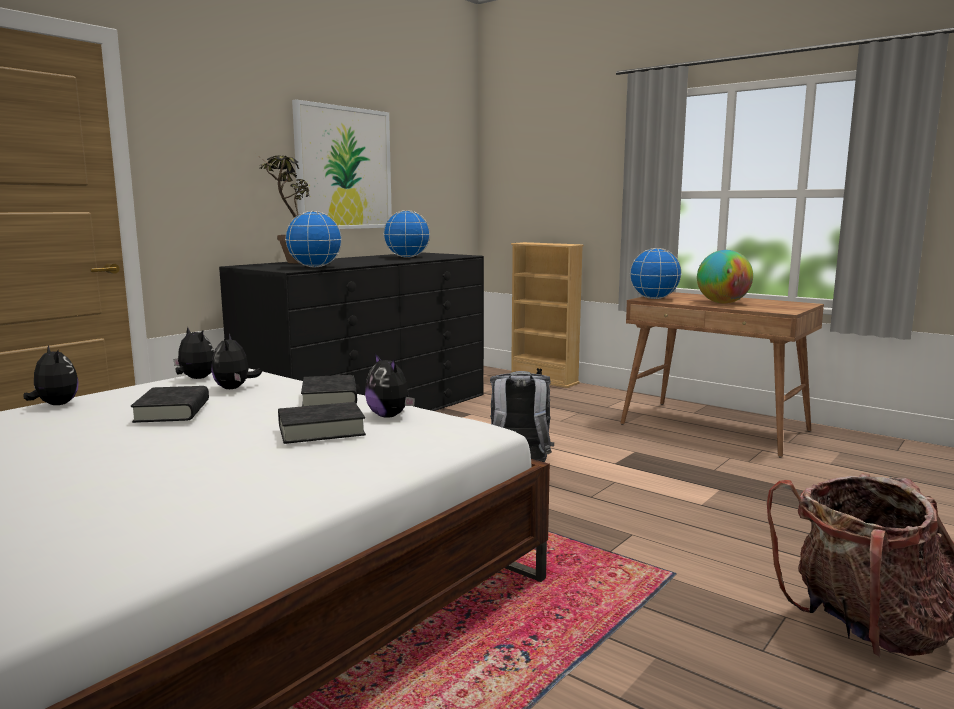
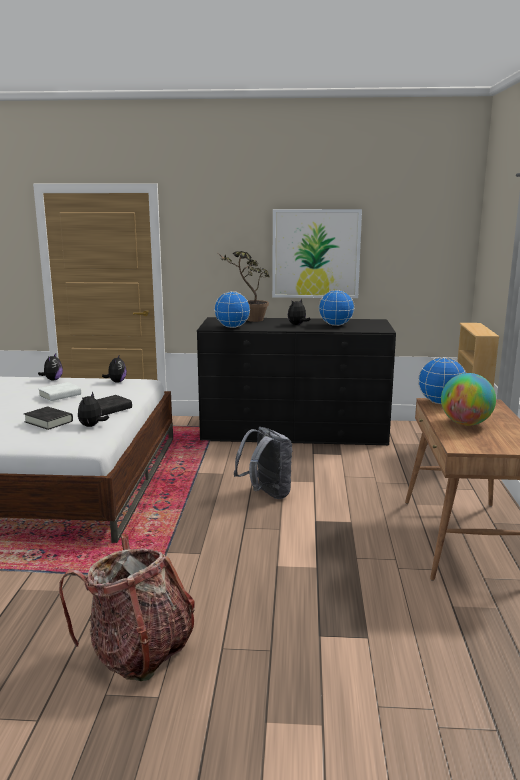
camera: 55 degrees right, 5 degrees up
black book [131,386,209,423] -> white book [38,382,81,401]
plush toy [211,334,262,389] -> plush toy moved to [288,298,311,325]

